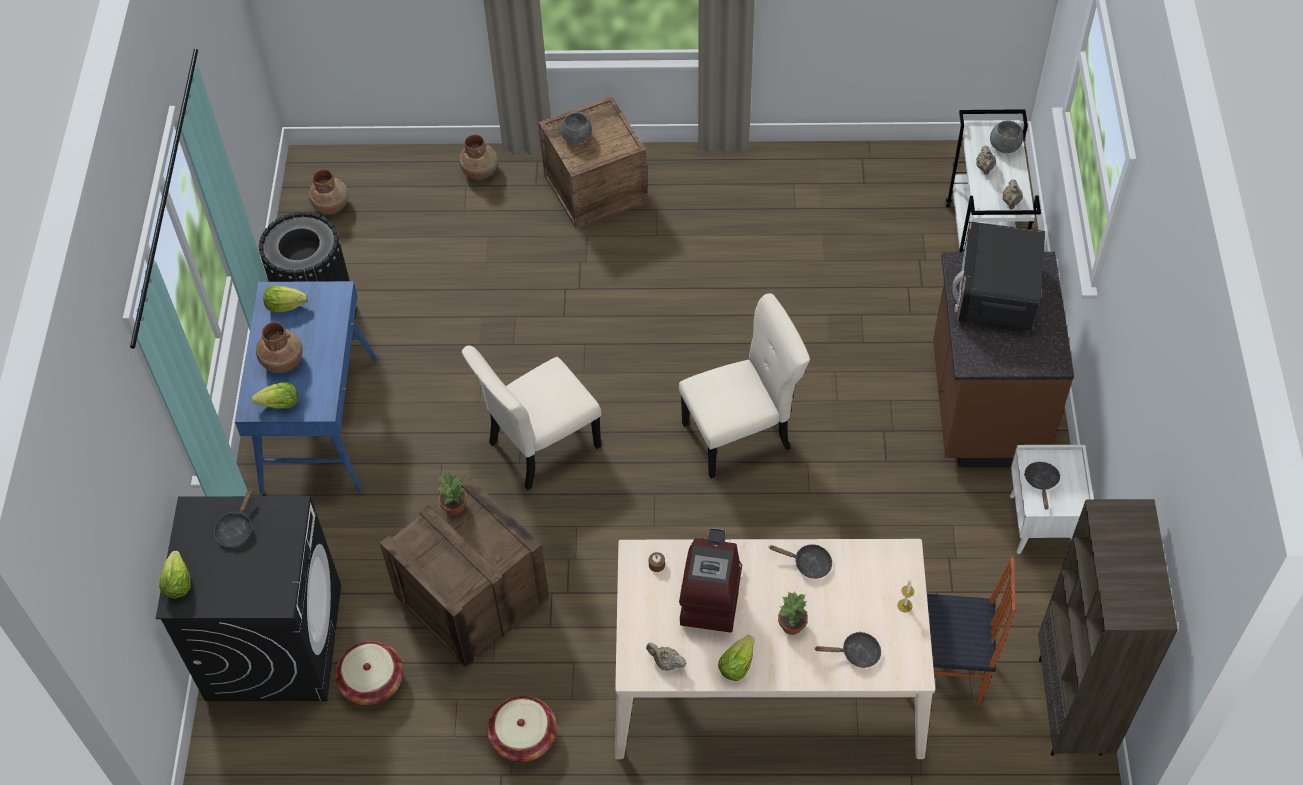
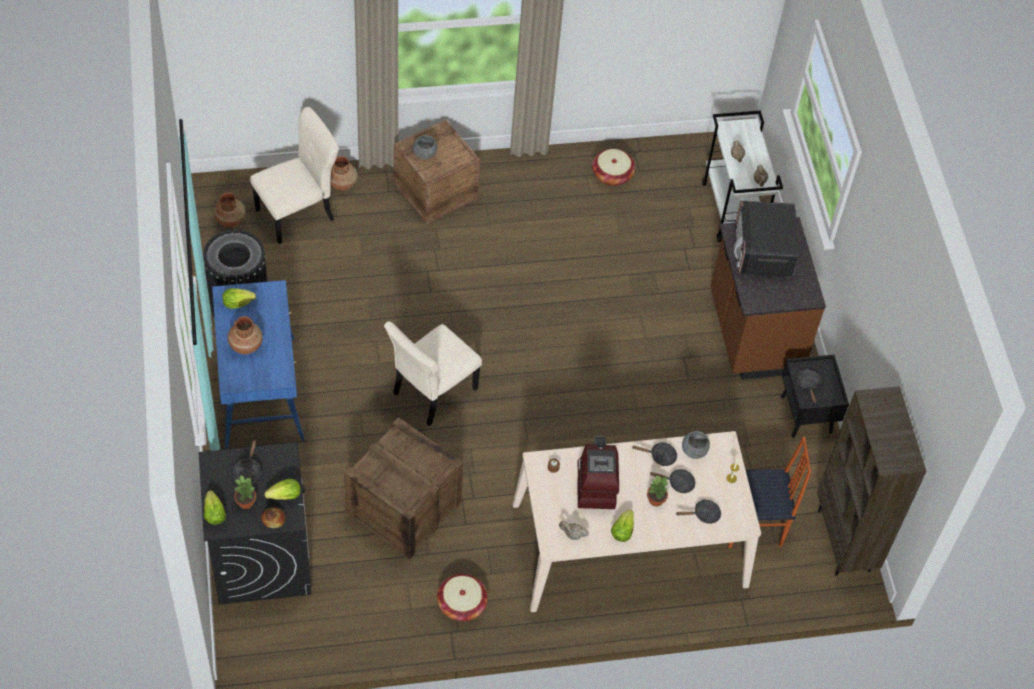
camera: 15 degrees left, 0 degrees up
lettuce [252,382,298,408] -> lettuce moved to [264,479,301,500]
basket [335,641,403,705] -> basket moved to [592,149,635,186]
potted plant [437,470,467,515] -> potted plant moved to [234,475,256,509]
beige chair [679,293,810,479] -> beige chair moved to [250,107,339,244]
grey bowl [990,120,1023,153] -> grey bowl moved to [682,431,710,459]
white nightstand [1010,445,1094,554] -> black nightstand [781,354,849,438]
none -> bread [261,508,285,528]
none -> black frying pan [650,469,695,493]

